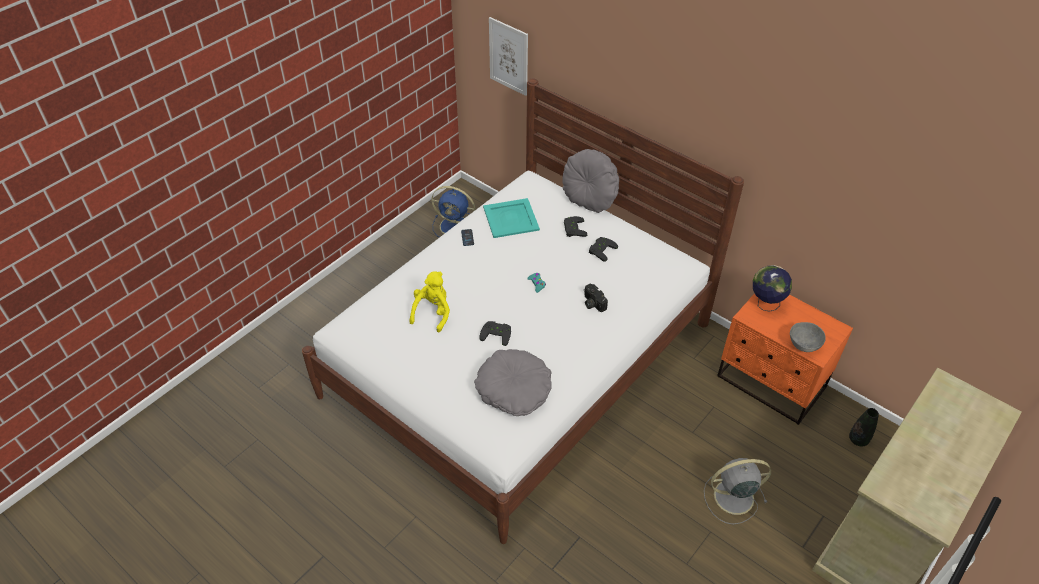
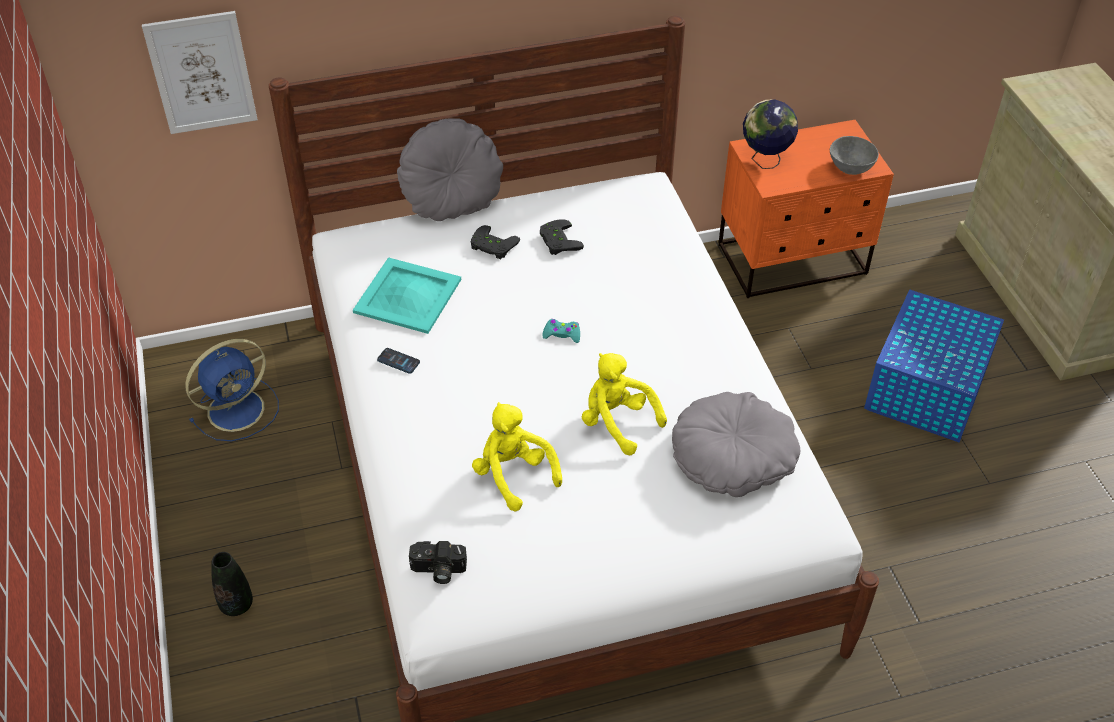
camera: 55 degrees left, 0 degrees up
black game controller [480,321,511,346] -> yellow plush toy [582,353,667,455]
camera [584,283,608,313] -> camera moved to [409,541,467,584]
grey fan [704,458,771,524] -> blue storage box [864,289,1004,442]
black vase [849,408,879,446] -> black vase moved to [211,552,253,616]

